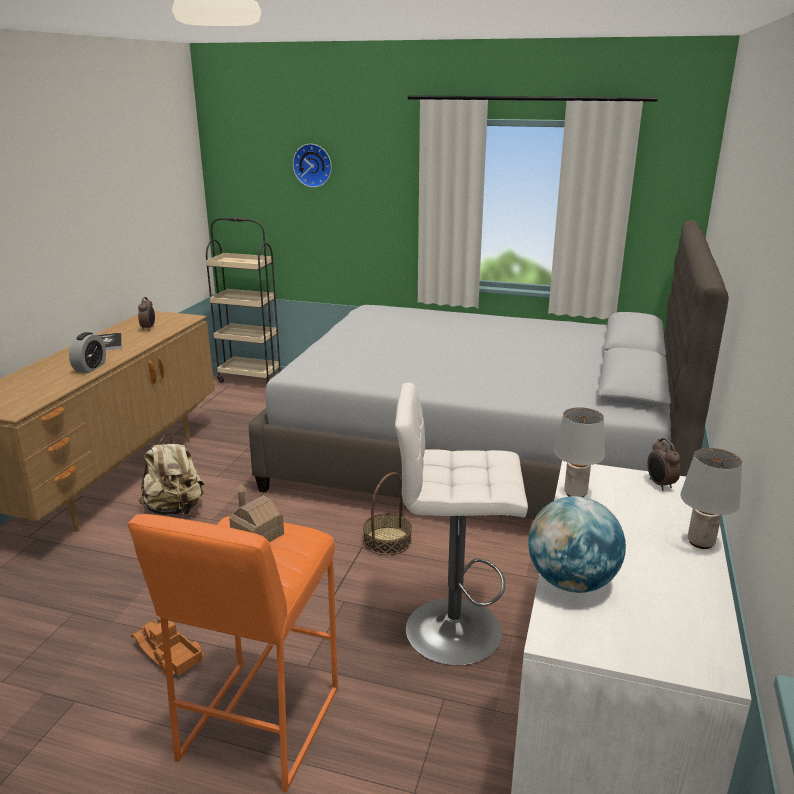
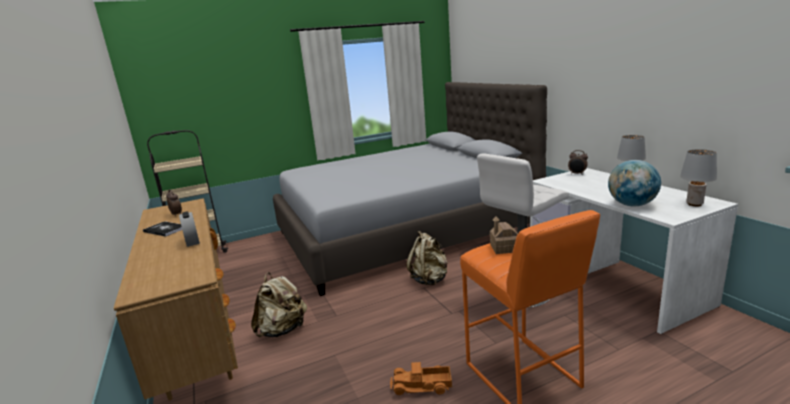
camera: 40 degrees left, 5 degrees down
wall clock [293,144,332,188] -> none
basket [363,472,412,555] -> beige backpack [406,231,448,285]
grey table lamp [554,407,605,497] -> grey table lamp moved to [680,149,717,206]

